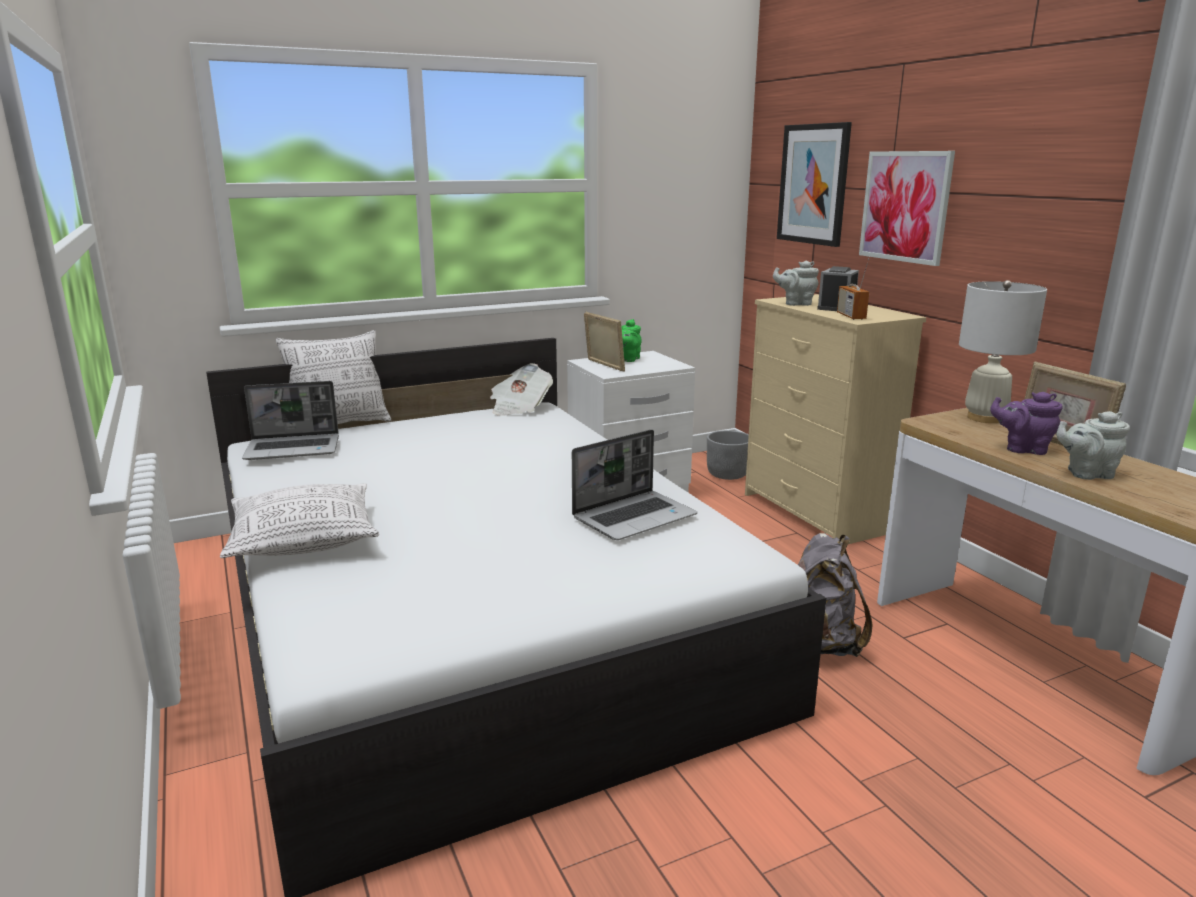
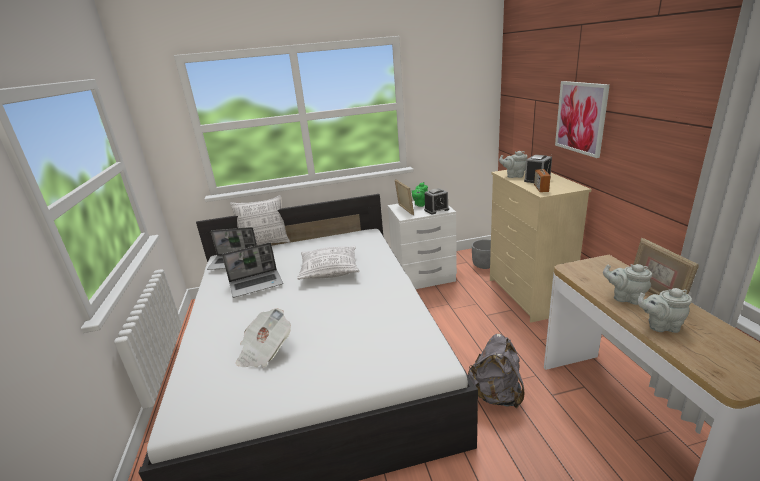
camera: 15 degrees right, 5 degrees up
pillow [220,483,379,558] -> pillow moved to [297,246,360,280]
newspaper [490,363,553,416] -> newspaper moved to [236,308,291,367]
laptop [572,429,697,540] -> laptop moved to [222,242,283,298]
picture [777,122,852,247] -> none
white table lamp [959,280,1047,423] -> none
purple teapot [990,392,1063,455] -> grey teapot [603,264,652,305]
none -> alarm clock [424,188,449,214]

